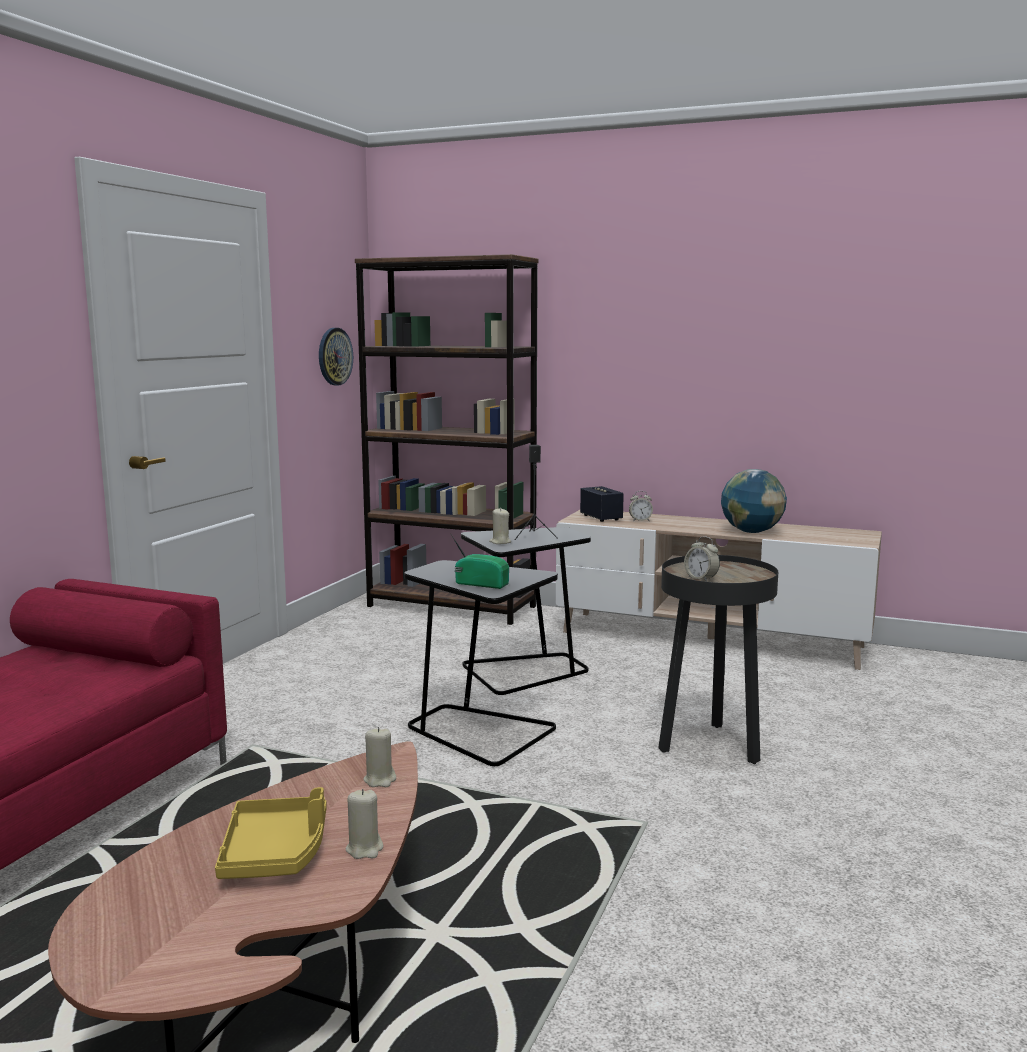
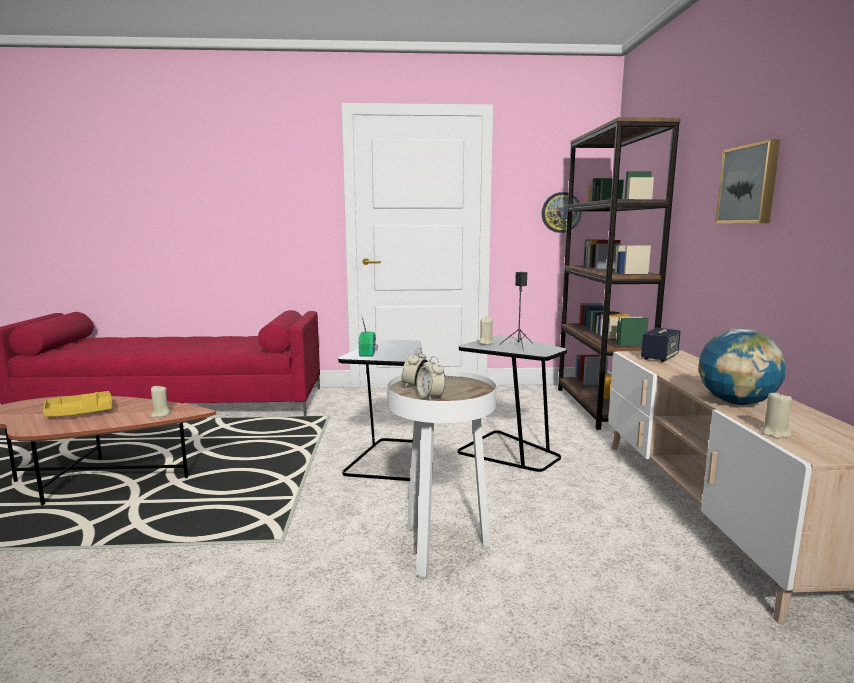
camera: 65 degrees right, 0 degrees up
beige candle [345,789,383,859] -> beige candle moved to [761,392,792,439]
alarm clock [629,491,653,521] -> alarm clock moved to [416,356,445,401]
black side table [658,555,778,764] -> white side table [387,370,496,577]
none -> picture [715,139,780,224]

